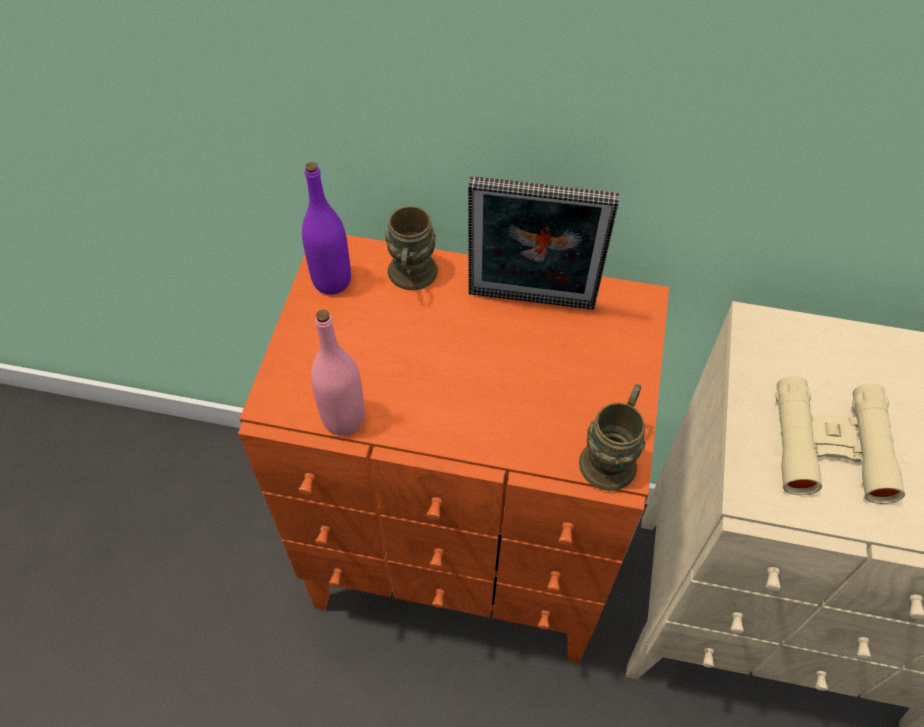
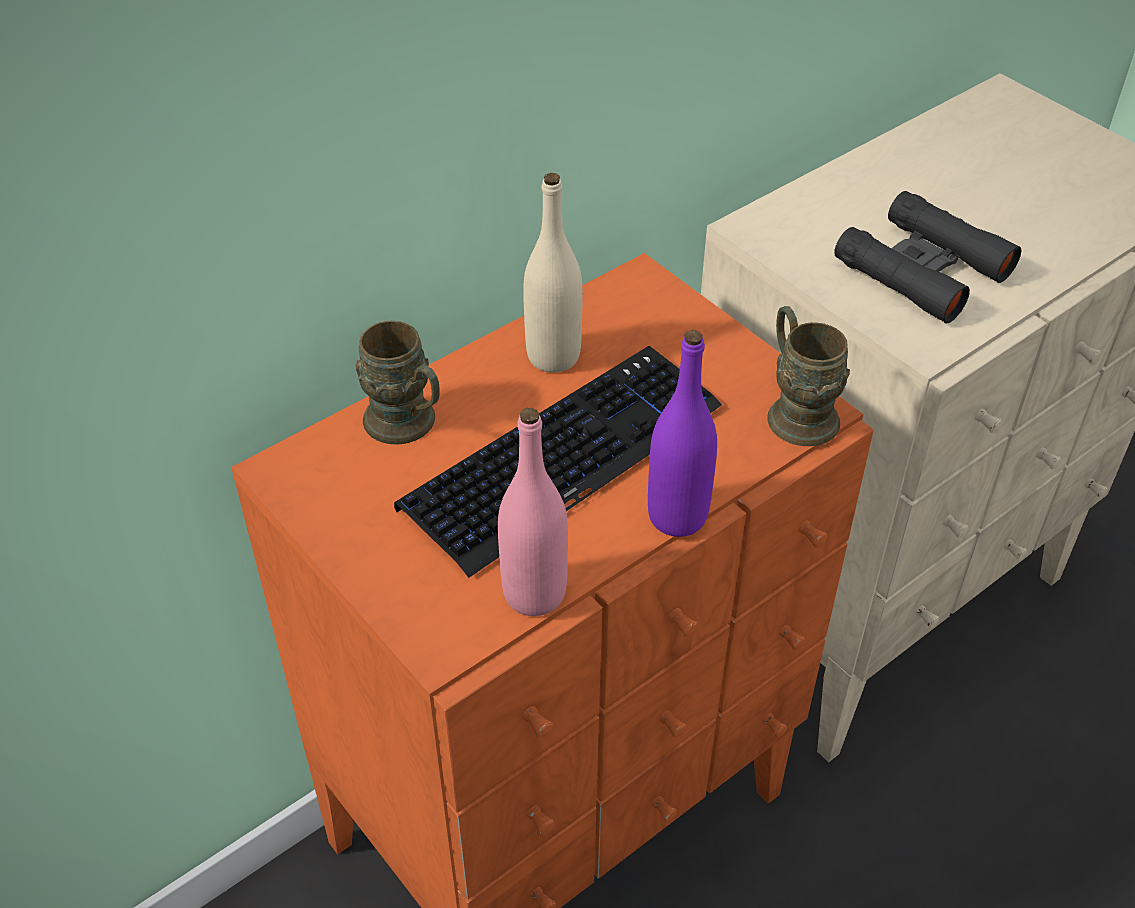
camera: 50 degrees left, 10 degrees down
purple bottle [302,162,351,295] -> purple bottle moved to [648,330,717,537]
picture frame [468,176,620,310] -> beige bottle [523,173,583,373]
beige binoculars [775,376,905,504] -> black binoculars [834,191,1021,323]
none -> keyboard [394,346,722,578]

